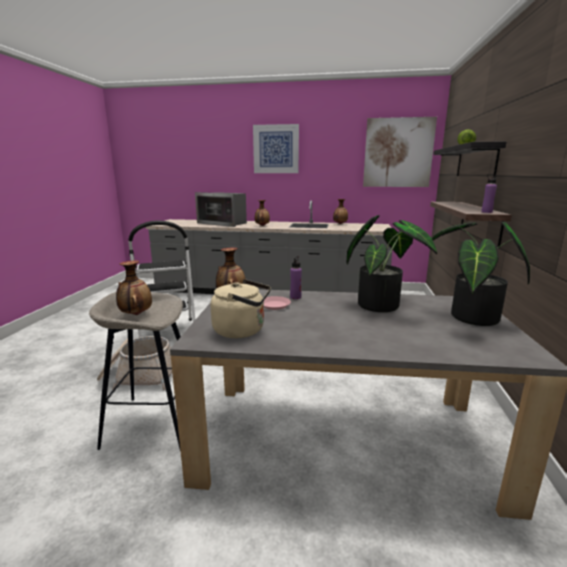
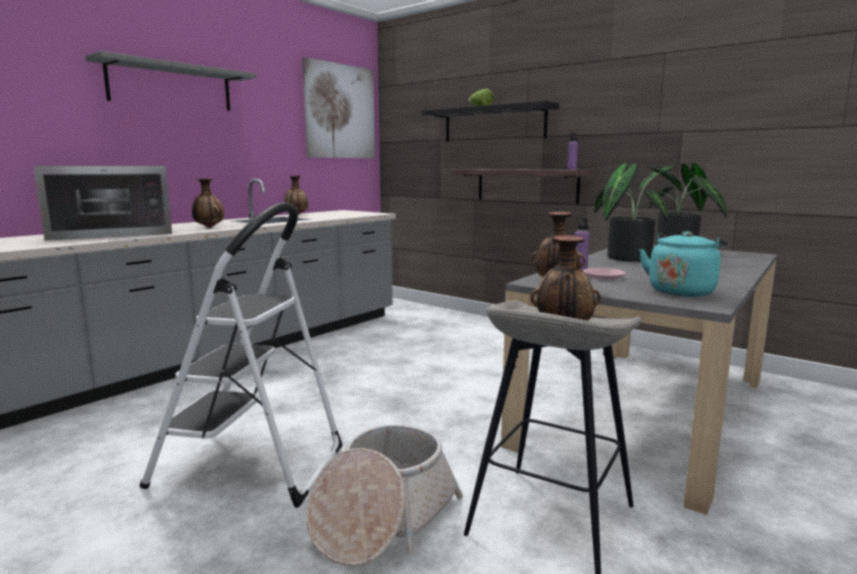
camera: 60 degrees left, 5 degrees down
beige kettle [210,279,271,338] -> turquoise kettle [639,231,728,297]
picture [253,124,299,173] -> grey shelf [85,51,257,111]

